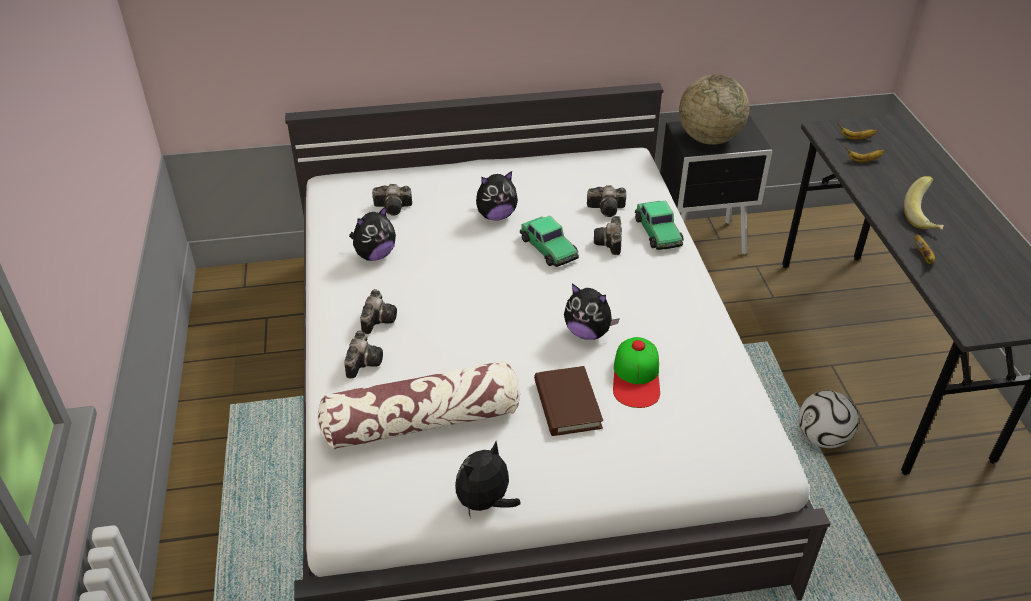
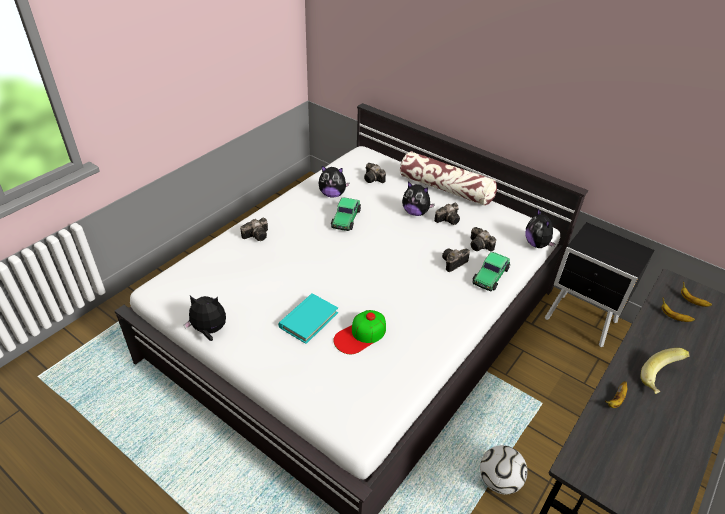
camera: 45 degrees right, 0 degrees up
pillow [318,361,520,450] -> pillow moved to [400,151,497,206]
camera [360,289,397,334] -> camera moved to [434,203,460,225]
toy car [520,215,579,267] -> toy car moved to [331,197,361,231]
brown book [534,366,603,436] -> turquoise book [278,293,338,344]
plush toy [564,284,620,340] -> plush toy moved to [525,208,555,248]
globe [679,74,749,145] -> none

